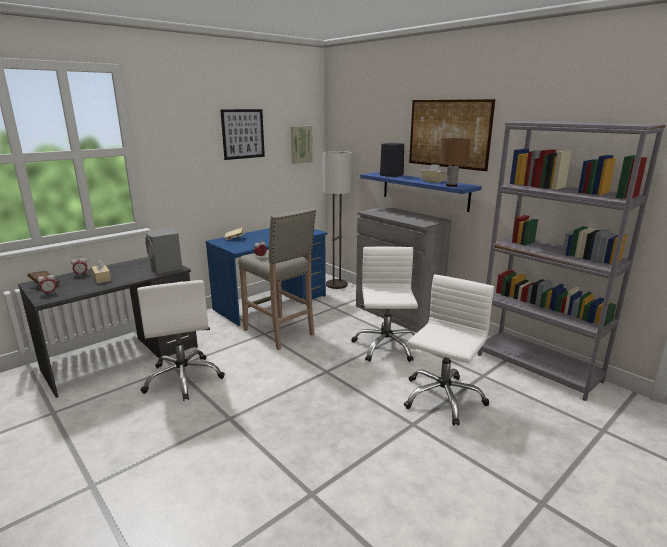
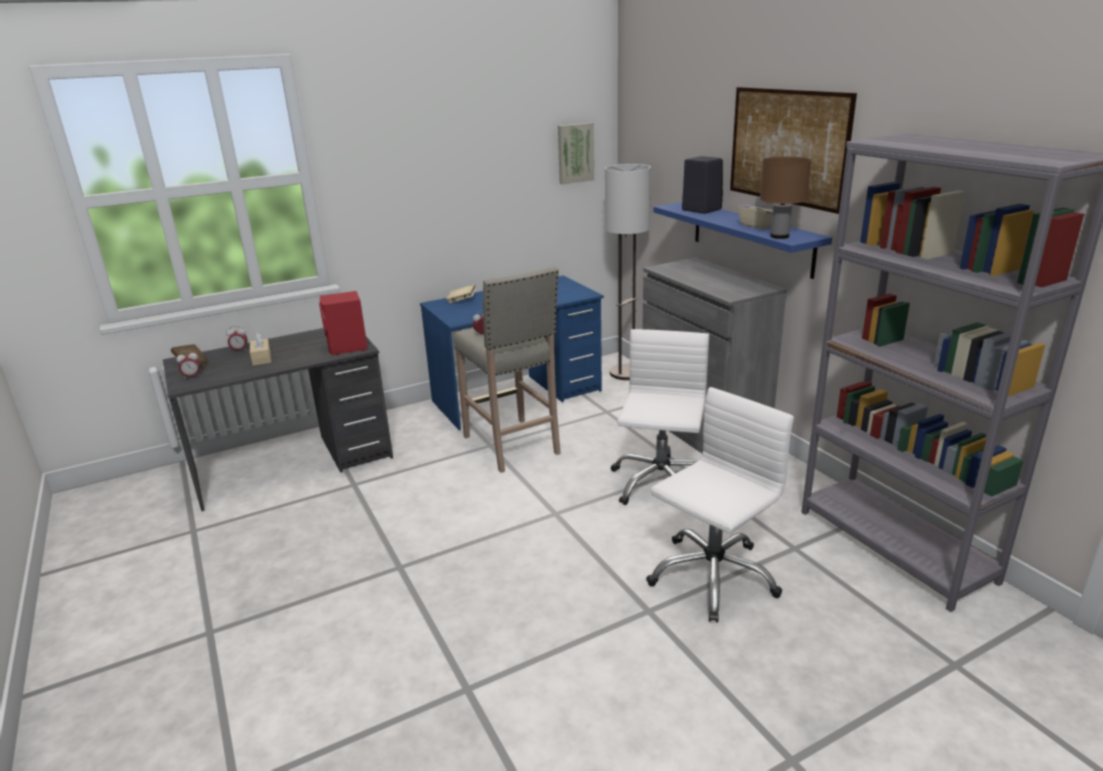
camera: 15 degrees right, 5 degrees up
white office chair [137,280,225,401] -> none
grey speaker [145,229,183,274] -> red speaker [319,291,368,355]
picture [220,109,265,160] -> none

